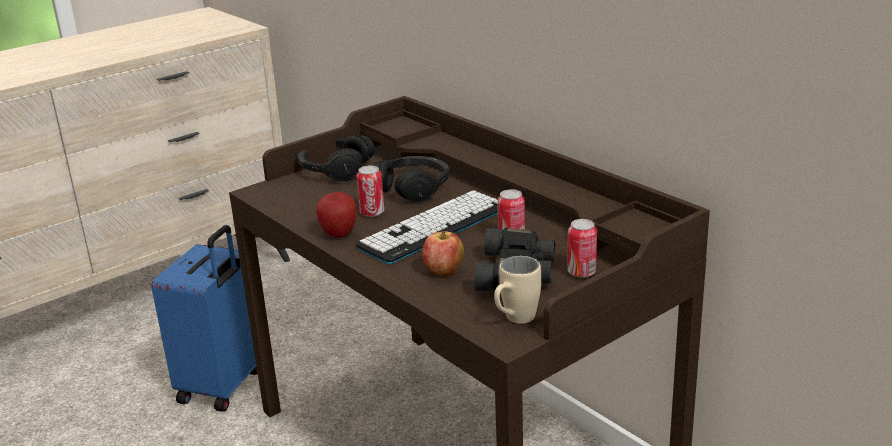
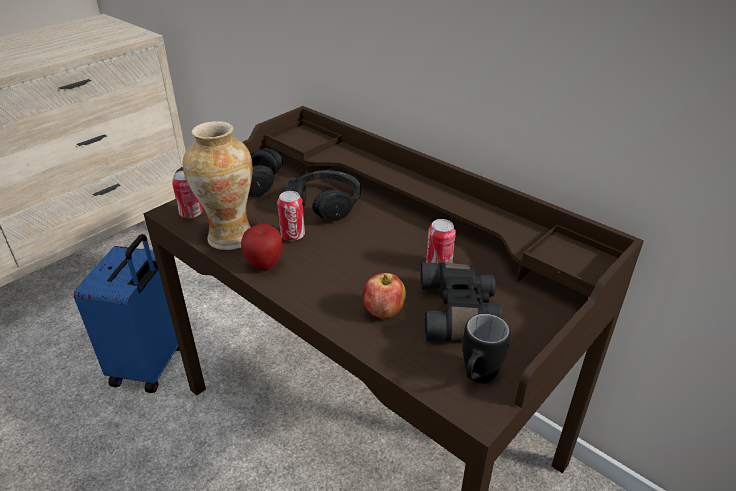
camera: 10 degrees left, 10 degrees up
keyboard [356,190,498,264] -> none
beige mug [494,256,541,324] -> black mug [463,314,511,384]
can [568,219,597,278] -> can moved to [172,171,203,218]
none -> vase [183,121,253,250]

